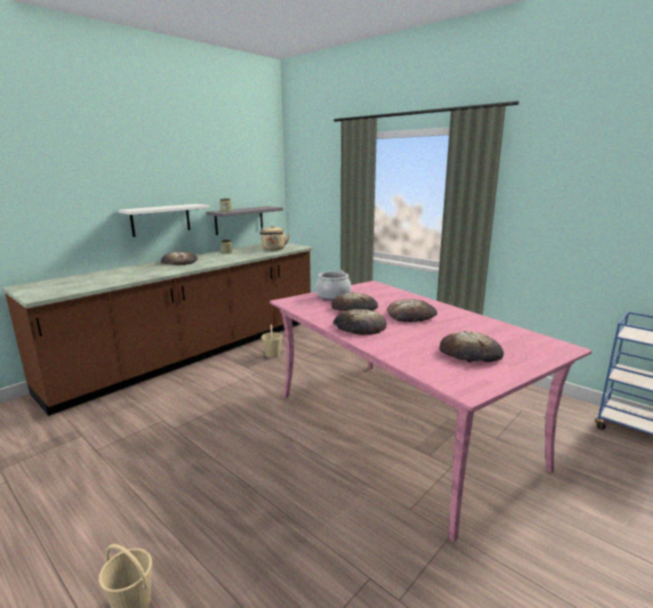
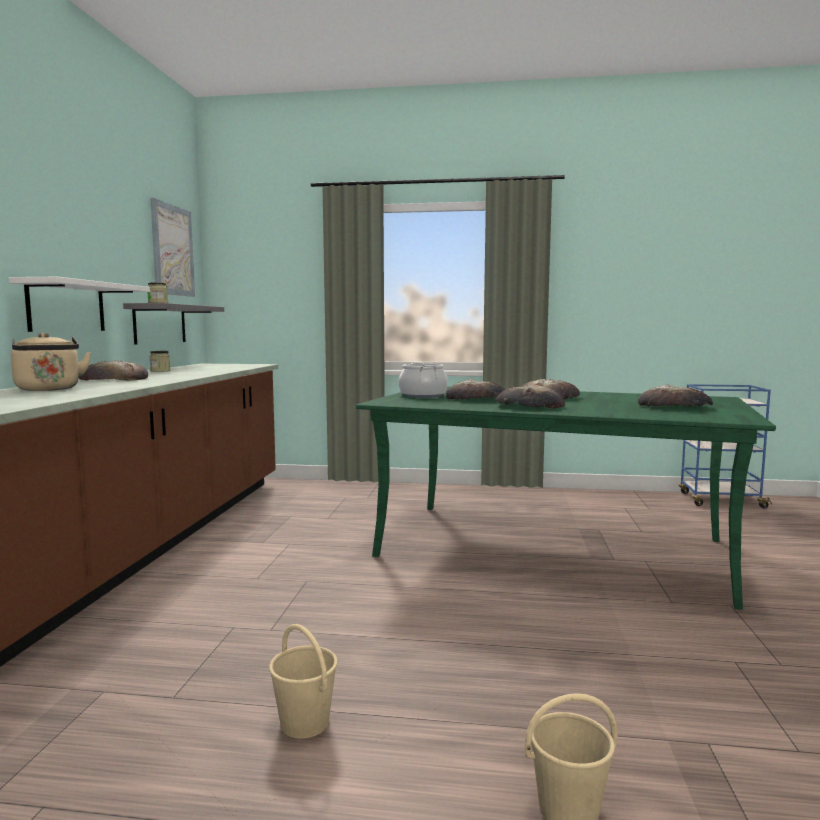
camera: 35 degrees left, 10 degrees down
beige kettle [260,226,290,250] -> beige kettle moved to [11,333,91,391]
beige bucket [261,324,282,358] -> beige bucket moved to [269,624,338,739]
pink dining table [270,281,592,542] -> green dining table [356,387,776,610]
none -> picture [150,198,195,297]

